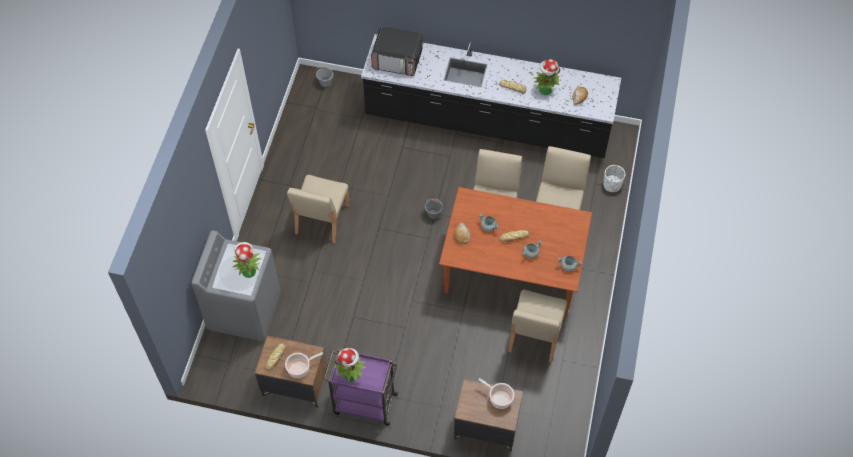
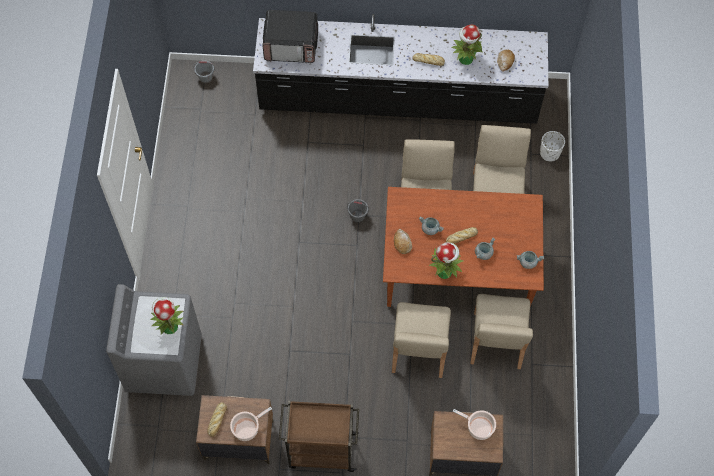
camera: 10 degrees left, 5 degrees up
beige chair [287,175,350,244] -> beige chair moved to [392,302,451,378]
purple cart [324,349,399,426] -> brown cart [279,401,359,472]
potted plant [334,348,366,382] -> potted plant moved to [429,242,463,279]

